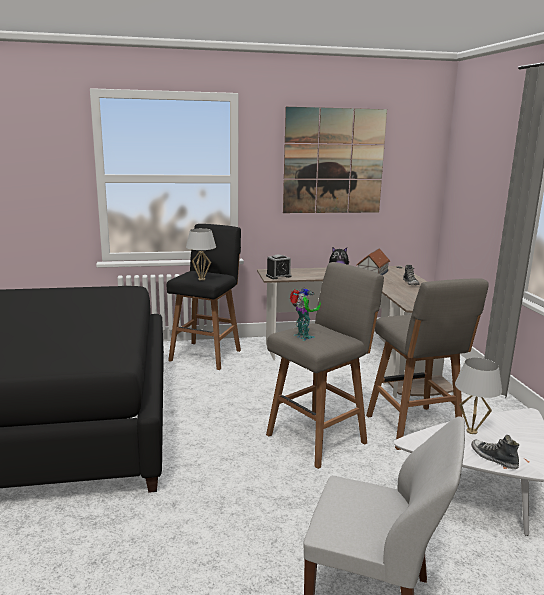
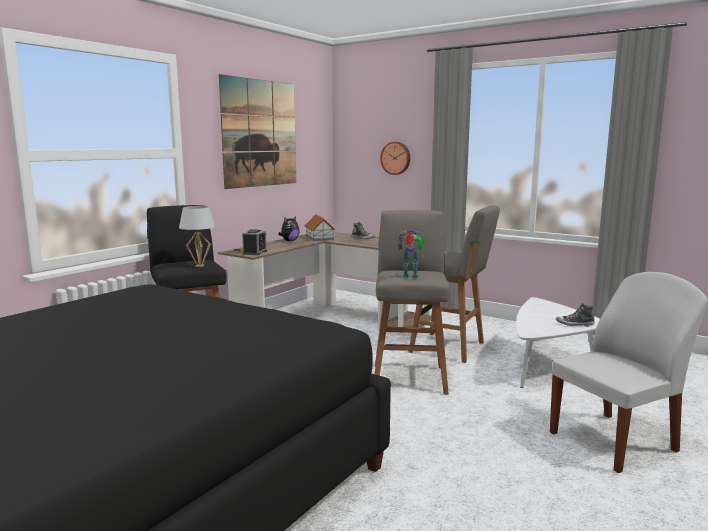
camera: 45 degrees left, 5 degrees down
white table lamp [455,358,502,434] -> none
none -> wall clock [380,142,410,175]

